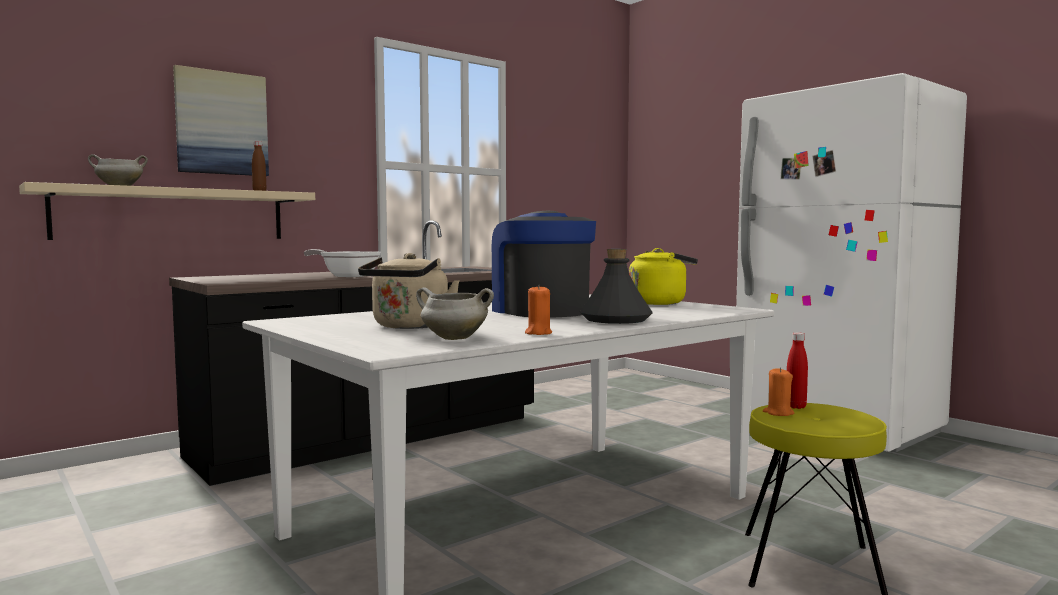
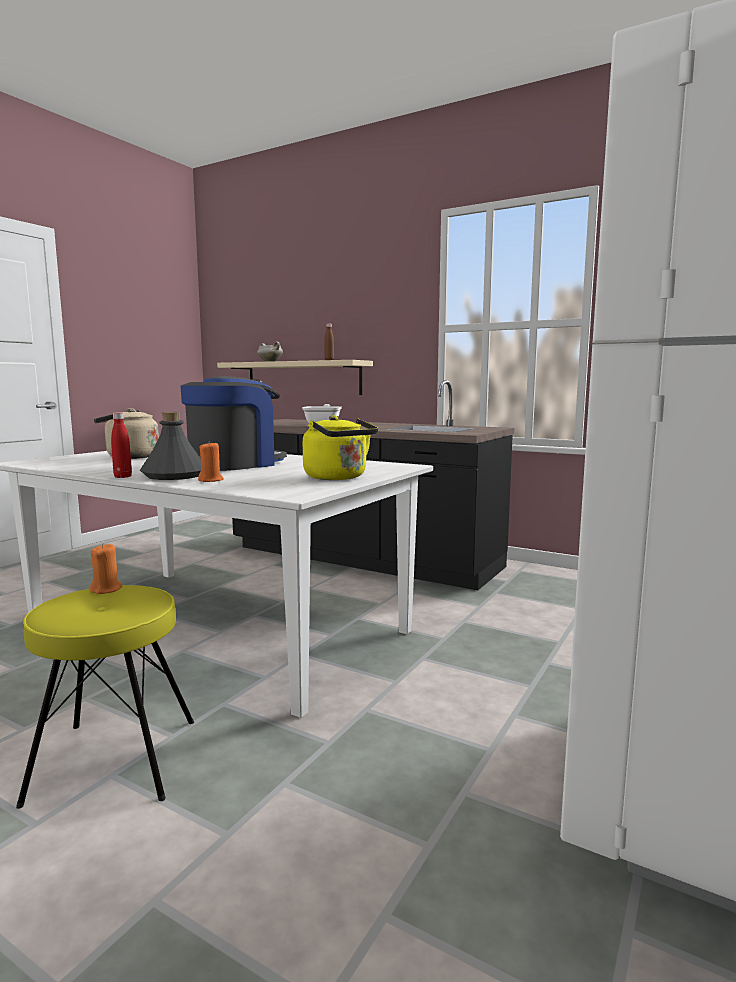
camera: 70 degrees right, 5 degrees up
picture [173,65,269,176] -> none
white cooking pot [416,287,494,340] -> none
orange candle [525,285,552,335] -> orange candle moved to [198,441,224,482]
red bottle [787,332,808,409] -> red bottle moved to [111,412,132,478]

